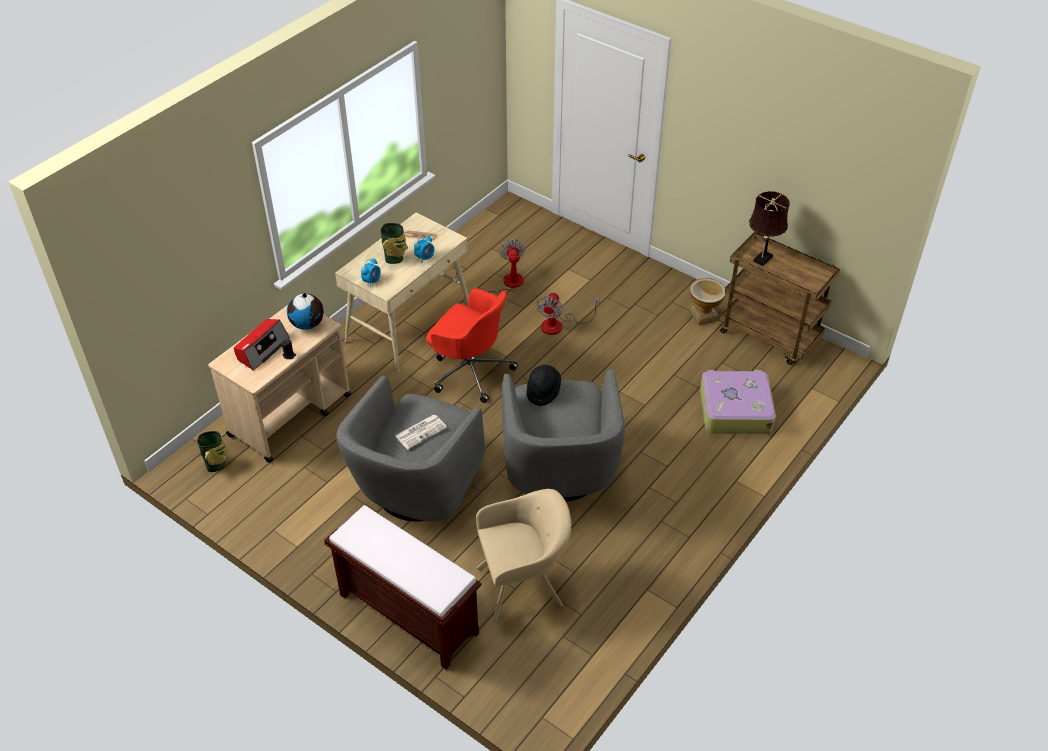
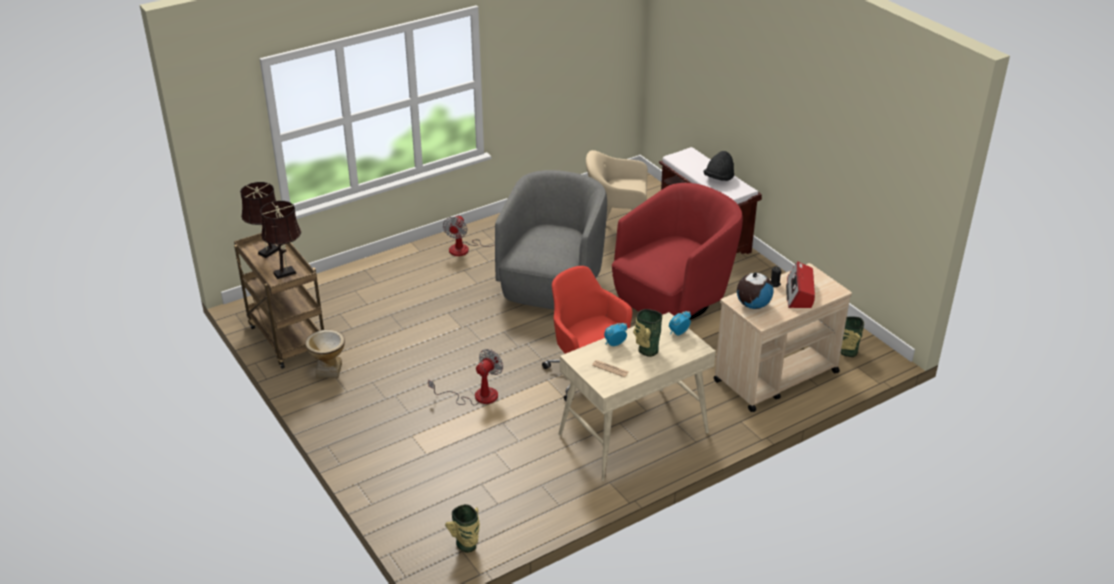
camera: 160 degrees left, 10 degrees down
radio [234,319,290,370] -> radio turned 45 degrees counterclockwise [786,261,815,308]
grey armchair [336,375,486,521] -> red armchair [612,183,743,320]
newspaper [395,414,447,450] -> none
fan [482,239,525,295] -> fan moved to [443,215,494,256]
black hat [527,365,561,406] -> black hat moved to [703,151,734,181]
suitcase [700,370,776,434] -> none
none -> brown table lamp [240,182,279,258]
none -> vase [445,504,480,553]

